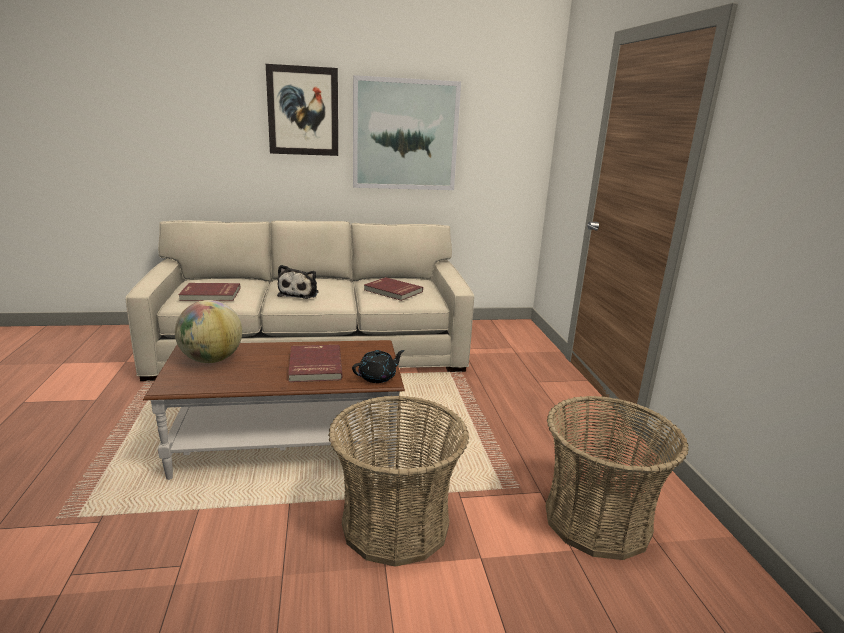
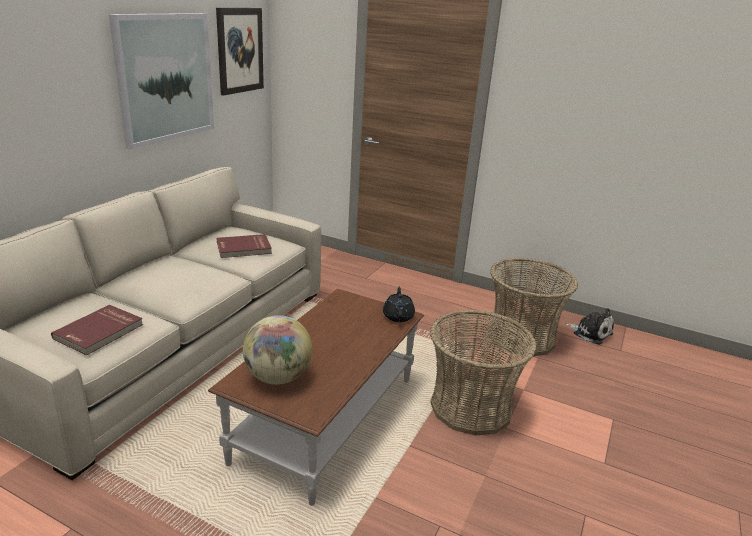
camera: 55 degrees left, 5 degrees up
picture [266,64,338,156] -> picture moved to [216,8,264,96]
plush toy [277,265,318,299] -> plush toy moved to [565,308,614,345]
red book [288,345,343,382] -> none

